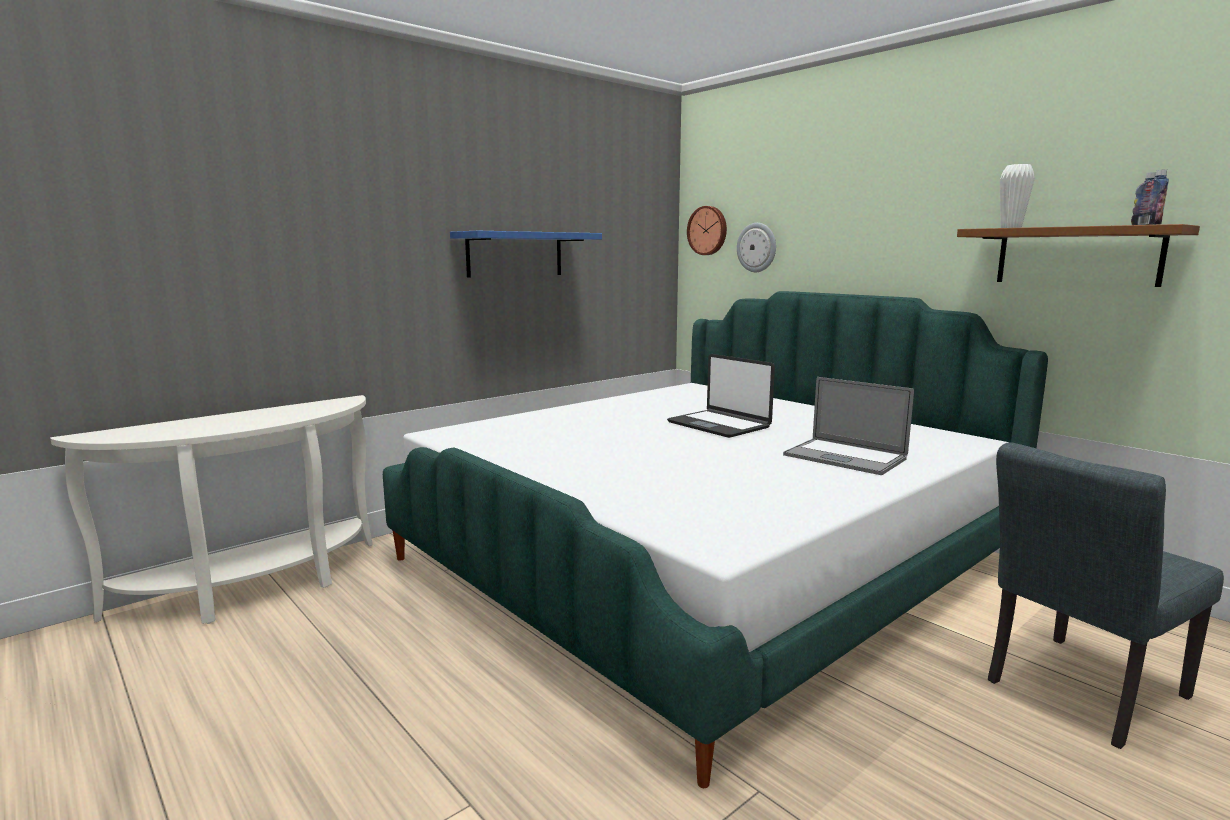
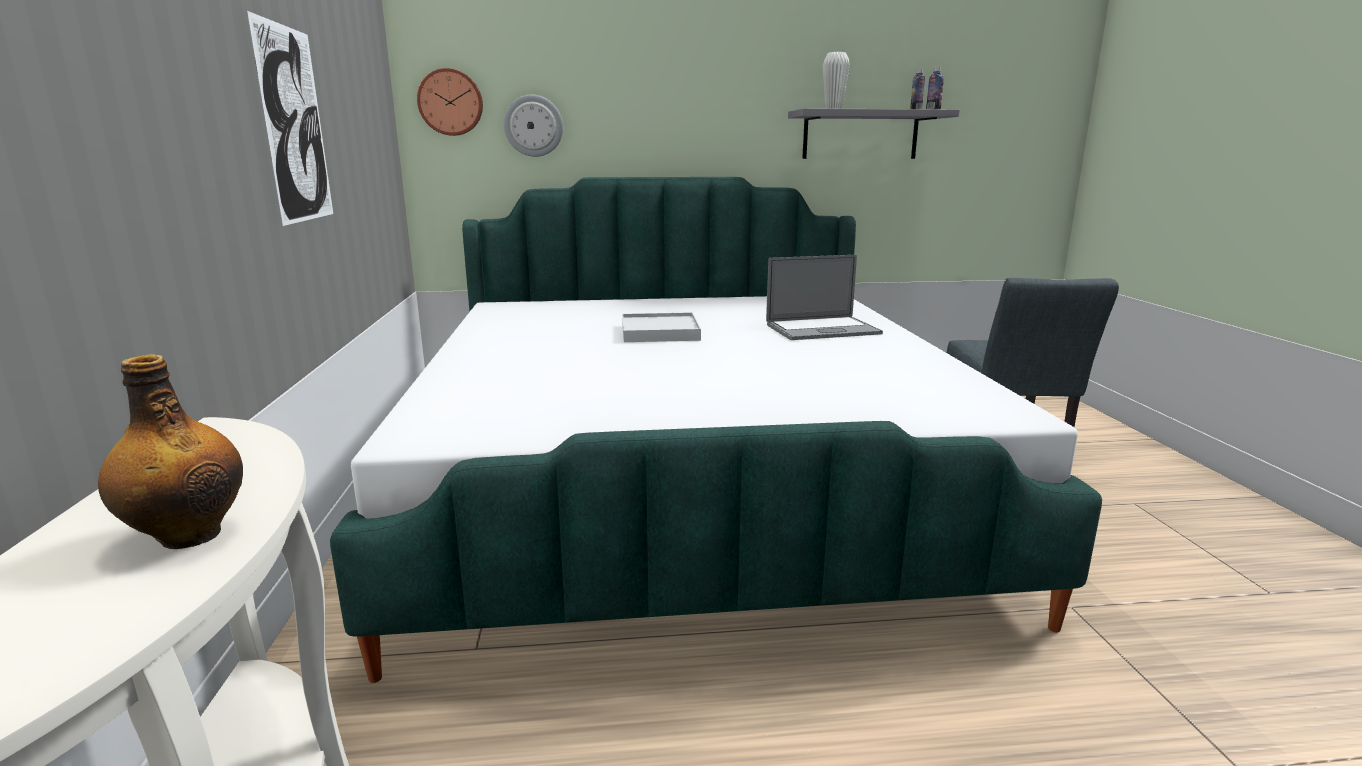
camera: 55 degrees left, 5 degrees up
blue shelf [450,231,602,278] -> picture [246,11,333,226]
laptop [667,354,775,438] -> white tray [622,312,701,342]
brown shelf [957,224,1200,287] -> grey shelf [788,108,960,159]
none -> bottle [98,354,243,549]

